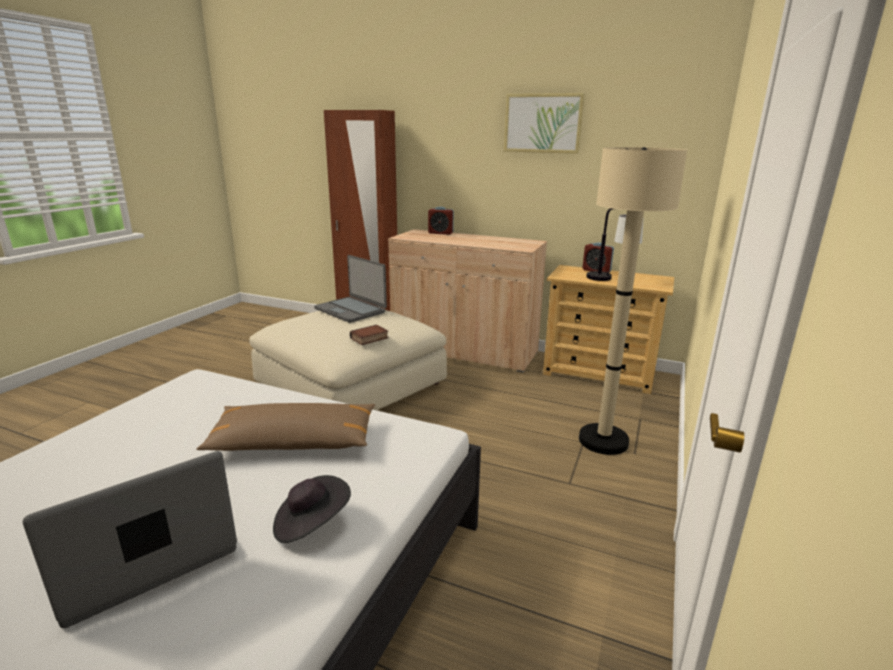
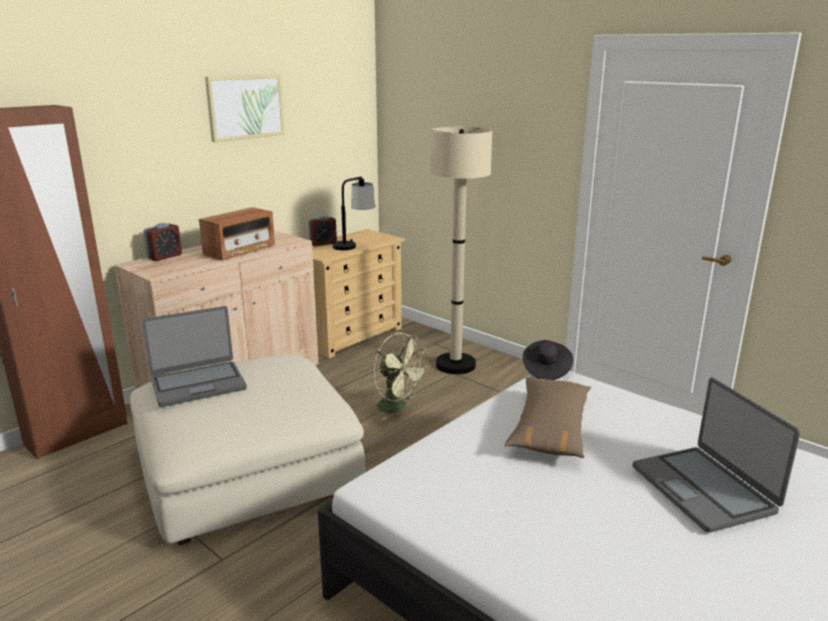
camera: 70 degrees left, 0 degrees up
black hat [273,475,351,543] -> black hat moved to [523,340,573,380]
book [350,325,389,345] -> none
none -> radio [199,207,275,261]
none -> green fan [374,333,429,420]

